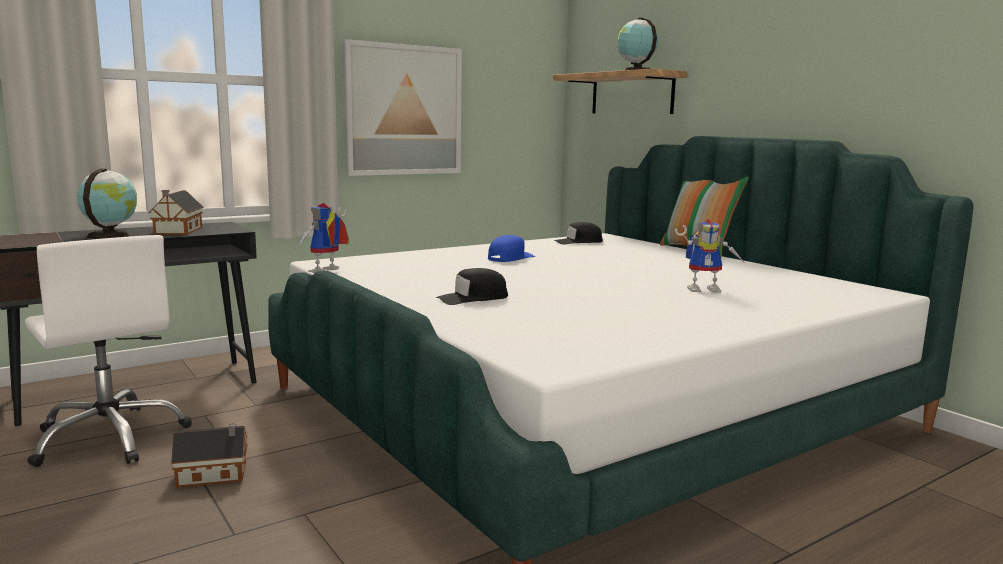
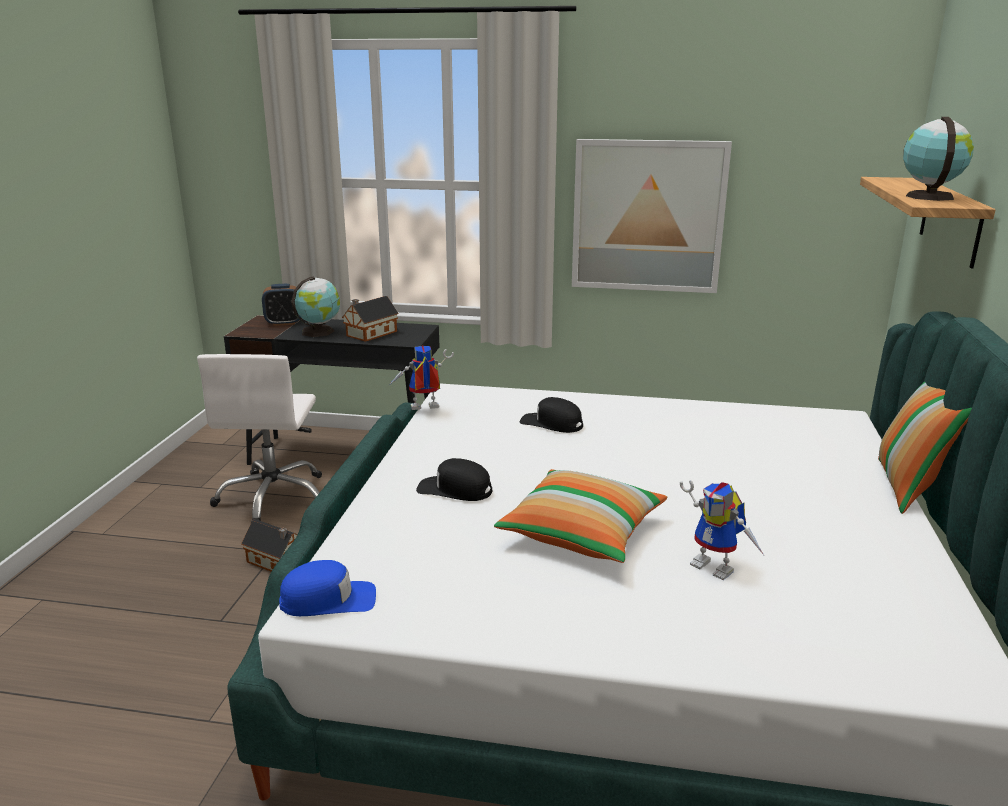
camera: 45 degrees right, 10 degrees up
blue cap [488,235,535,262] -> blue cap moved to [279,560,376,616]
black cap [554,222,603,245] -> black cap moved to [520,397,583,433]
none -> alarm clock [262,284,301,326]
none -> pillow [494,469,667,563]

